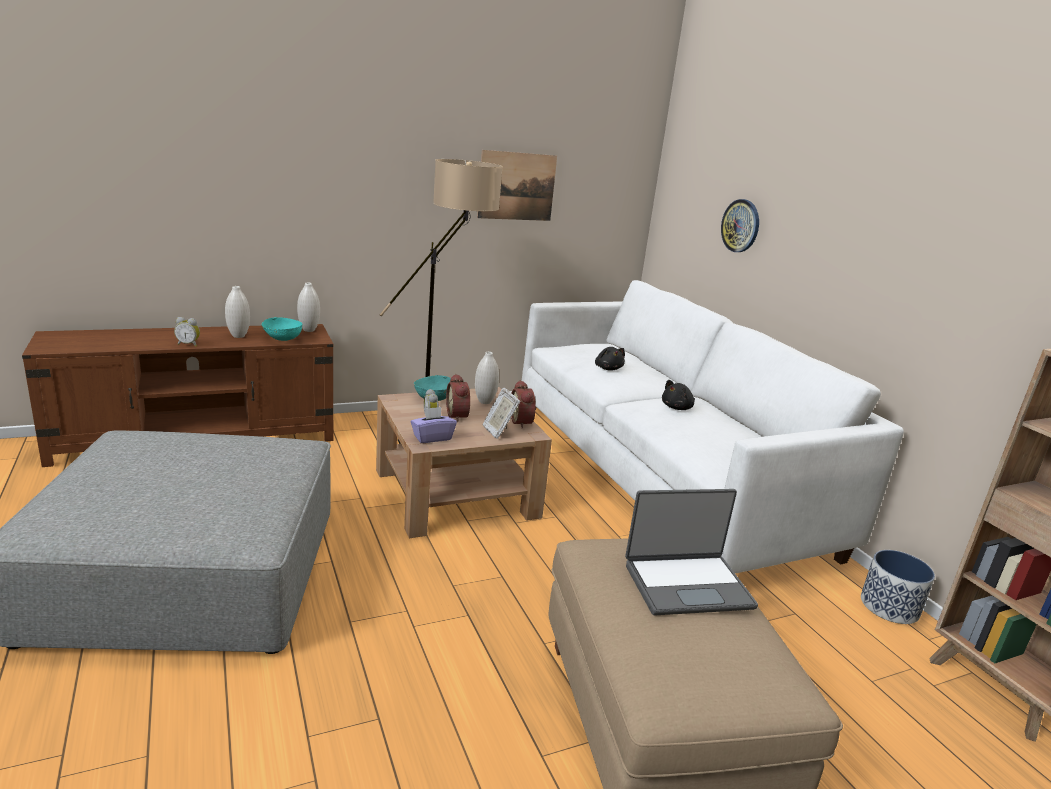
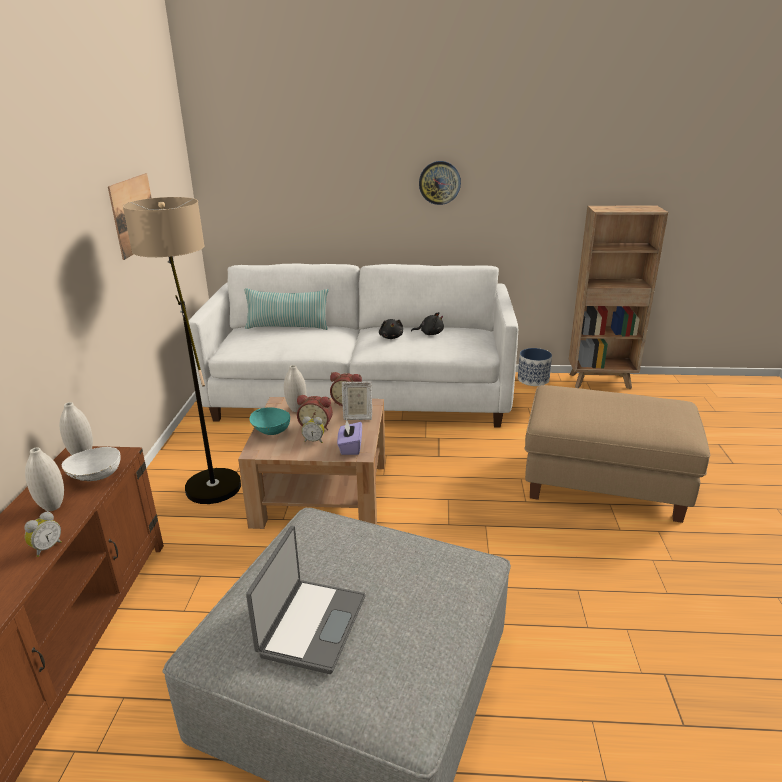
camera: 60 degrees left, 5 degrees up
turquoise bowl [261,317,302,341] -> white bowl [62,447,121,481]
black plush toy [595,347,625,371] -> black plush toy moved to [411,312,444,335]
laptop [625,489,758,615] -> laptop moved to [246,526,365,674]
wall clock [721,199,759,252] -> wall clock moved to [419,161,461,205]
none -> pillow [245,288,329,330]

